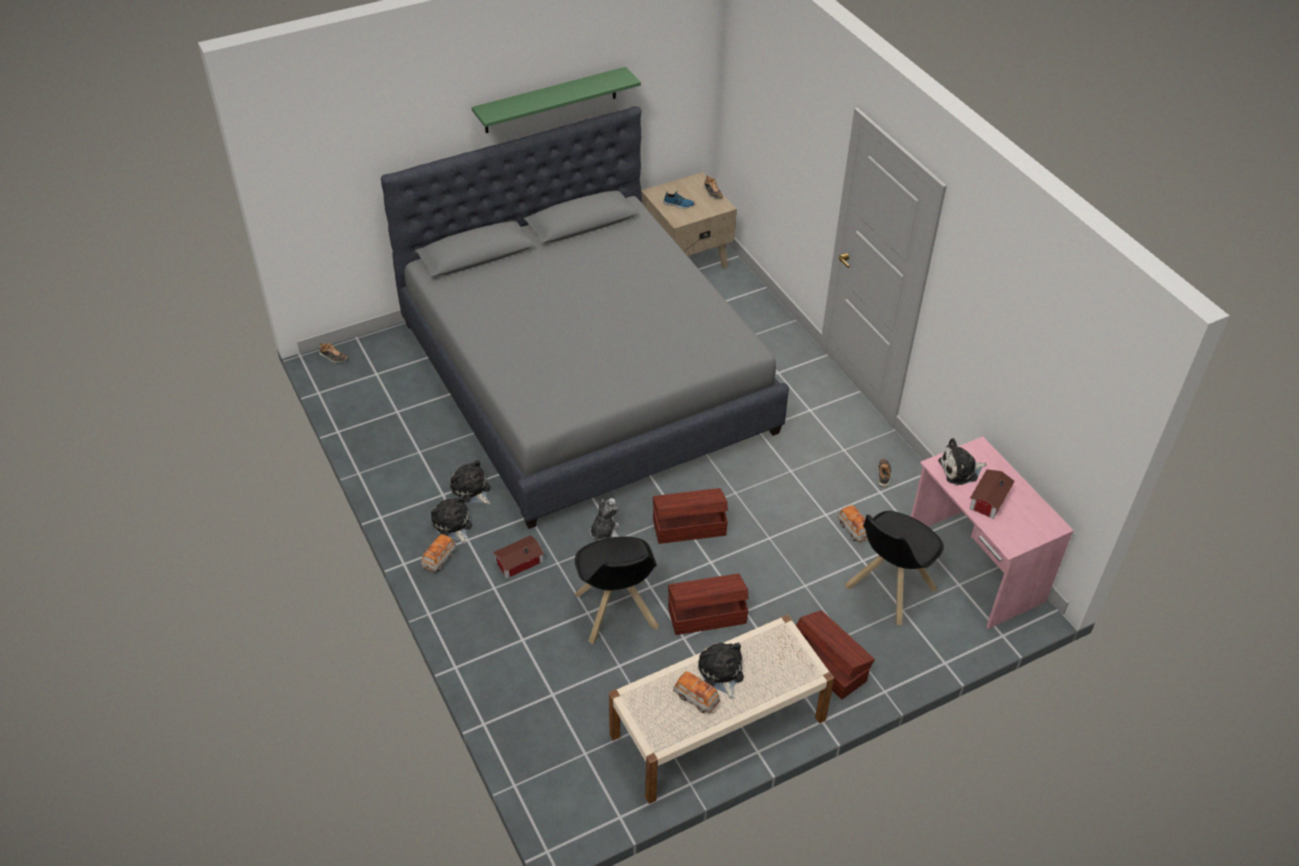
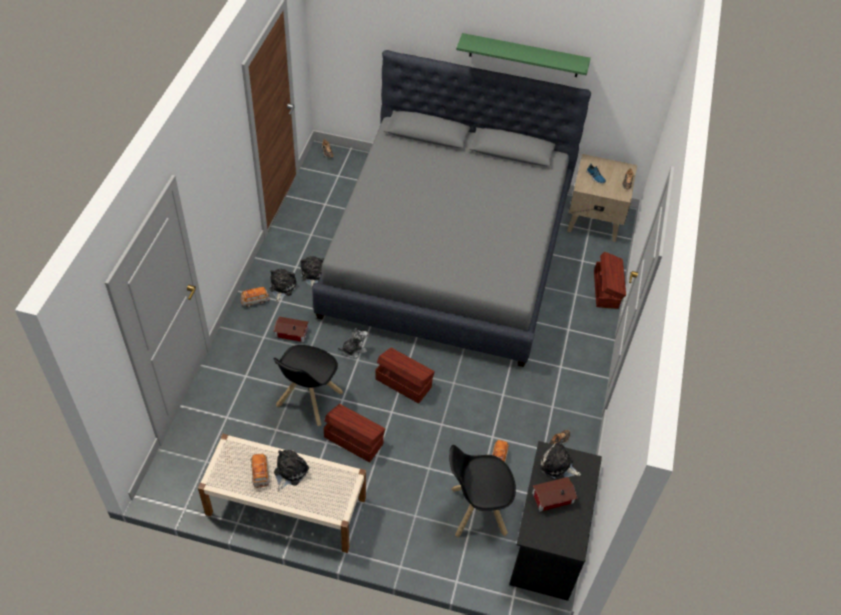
camera: 40 degrees right, 5 degrees up
brown storage box [790,610,875,700] -> brown storage box moved to [594,252,626,309]
pink desk [911,436,1074,629] -> black desk [509,441,602,601]

